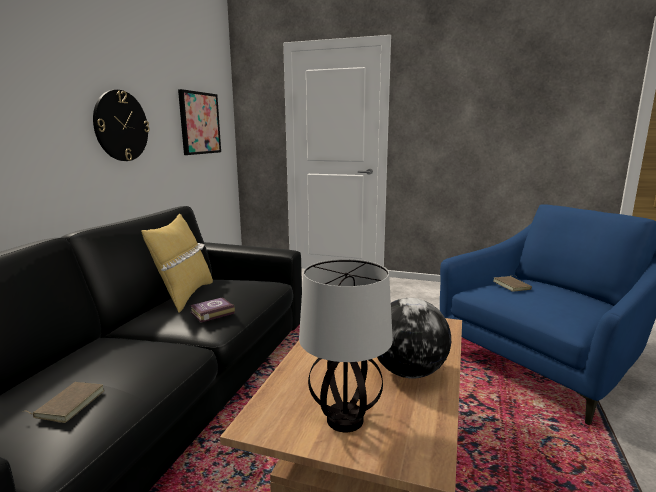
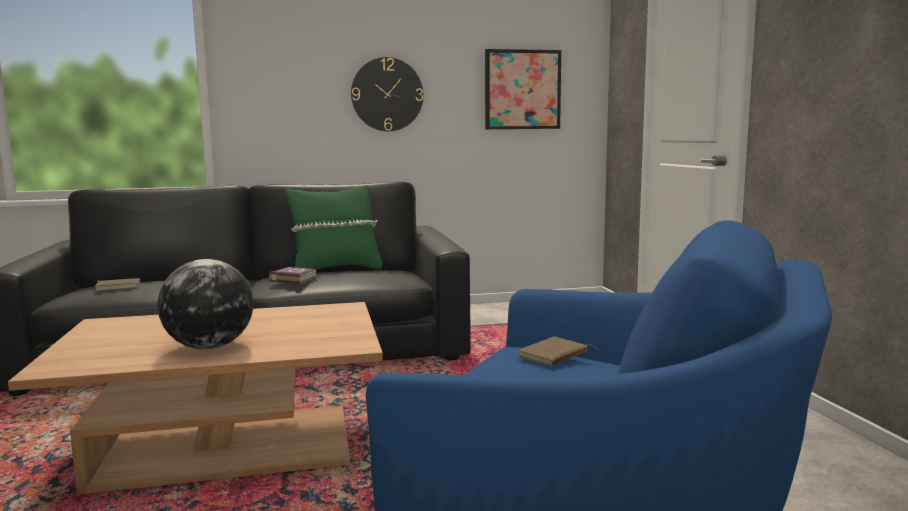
camera: 60 degrees right, 5 degrees down
yellow pillow [141,214,213,313] -> green pillow [286,185,382,270]
table lamp [299,259,393,432] -> none

